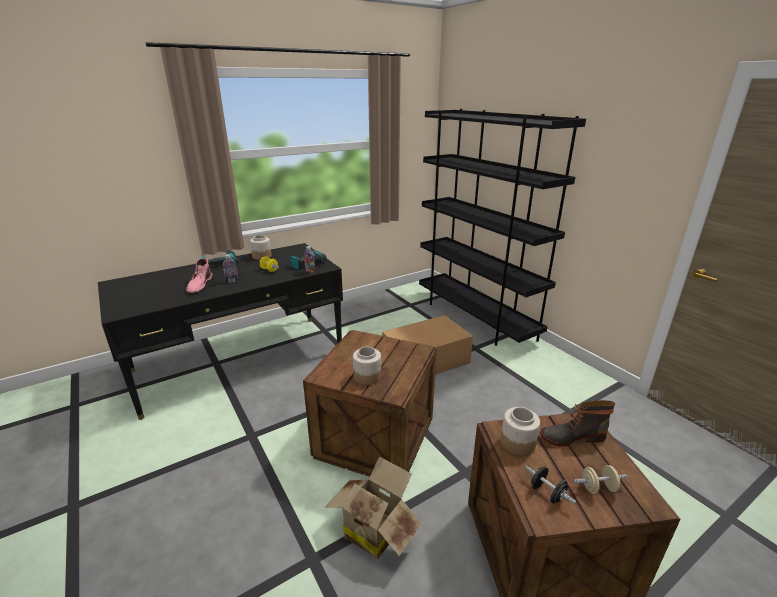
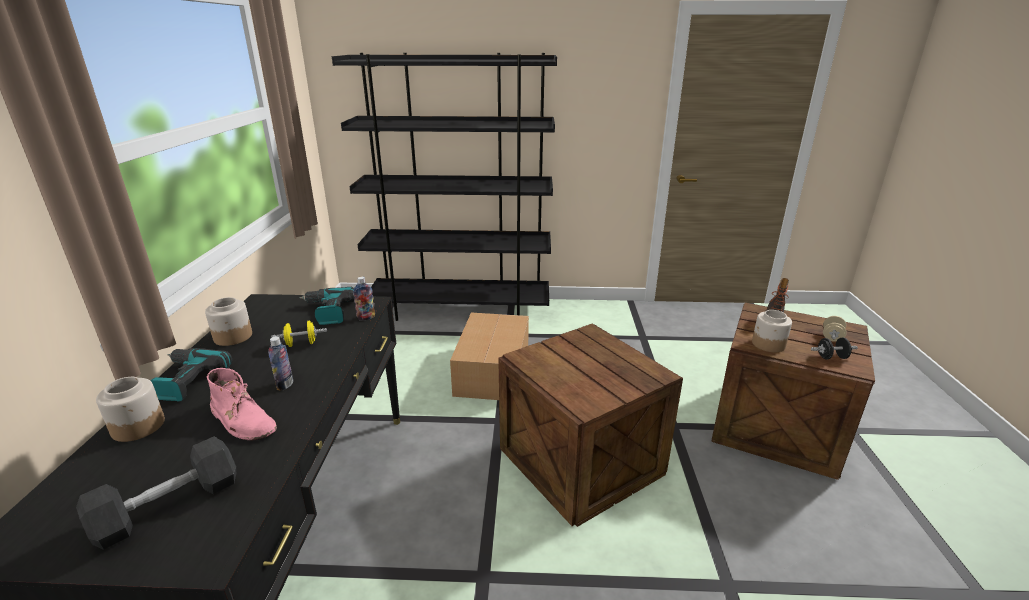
camera: 55 degrees left, 0 degrees up
cardboard box [325,456,422,560] -> none
jar [353,347,381,385] -> jar moved to [96,377,165,442]
none -> black dumbbell [76,436,236,550]

